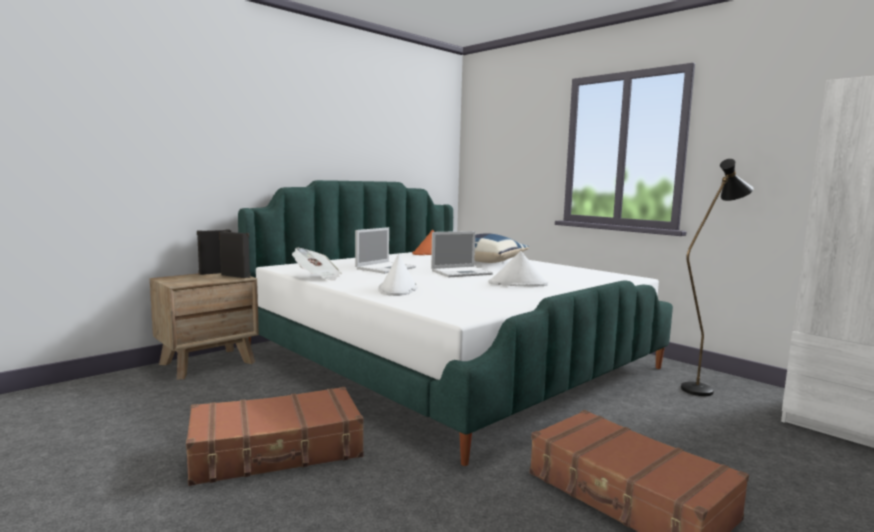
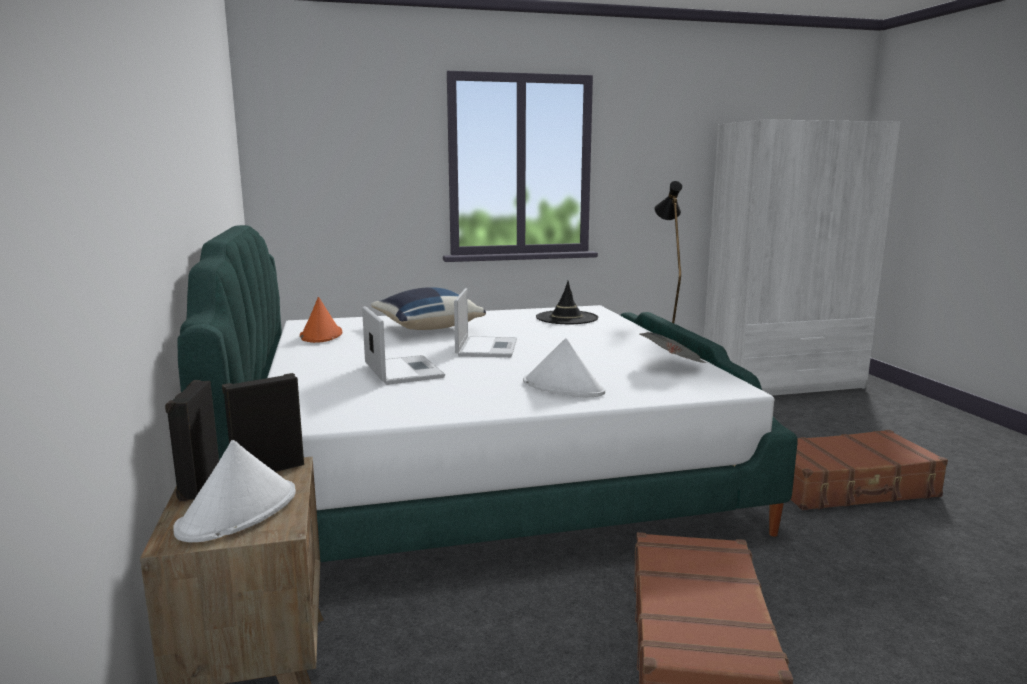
camera: 60 degrees left, 5 degrees up
newspaper [292,248,342,281] -> newspaper moved to [640,332,707,363]
white hat [488,251,548,287] -> white hat moved to [173,440,296,542]
none -> black hat [536,281,598,324]

